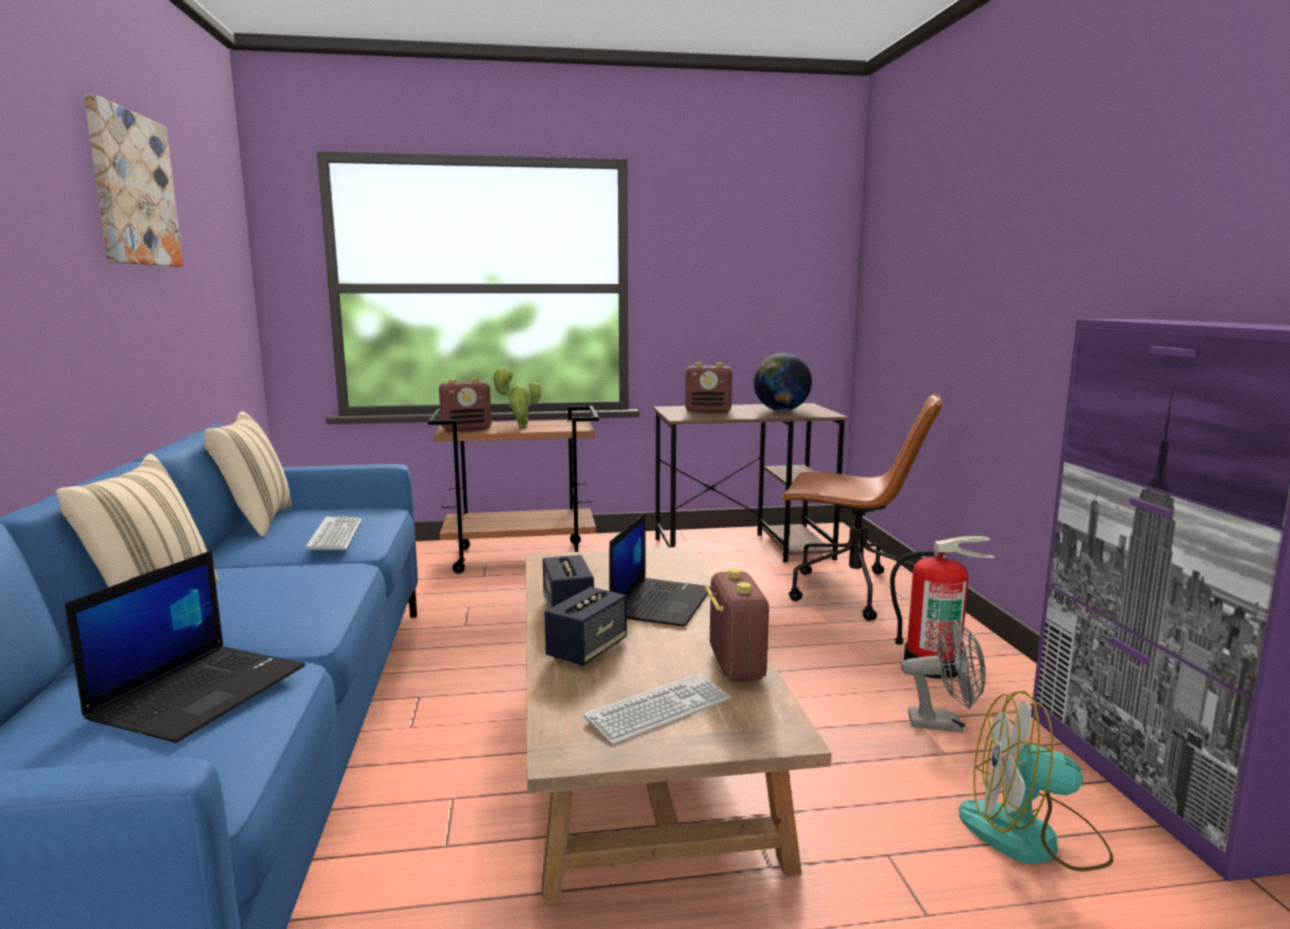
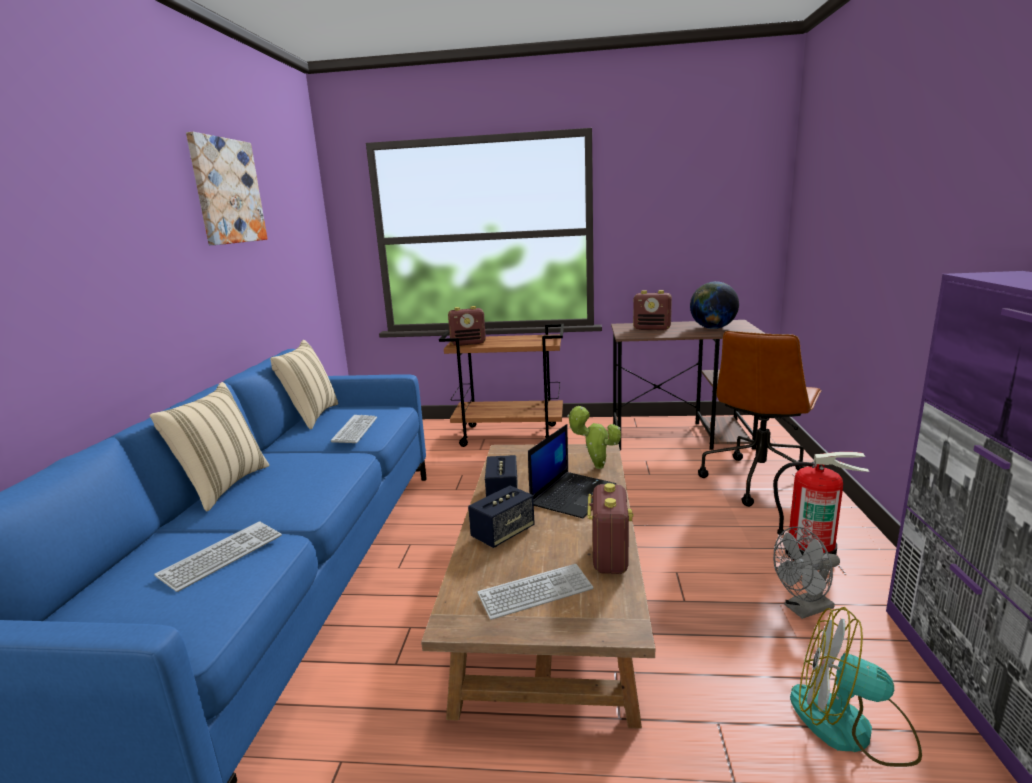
camera: 15 degrees right, 5 degrees up
laptop [65,550,305,743] -> keyboard [154,521,282,592]
potted plant [492,367,541,427] -> potted plant moved to [567,406,621,469]
brown office chair [781,394,942,621] -> brown office chair turned 90 degrees clockwise [698,331,822,507]
grey fan [901,620,986,733] -> grey fan turned 135 degrees clockwise [773,527,840,619]

